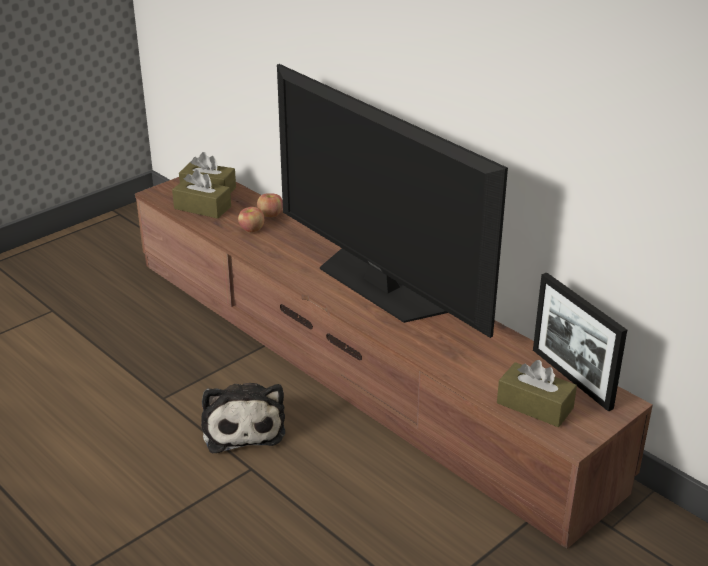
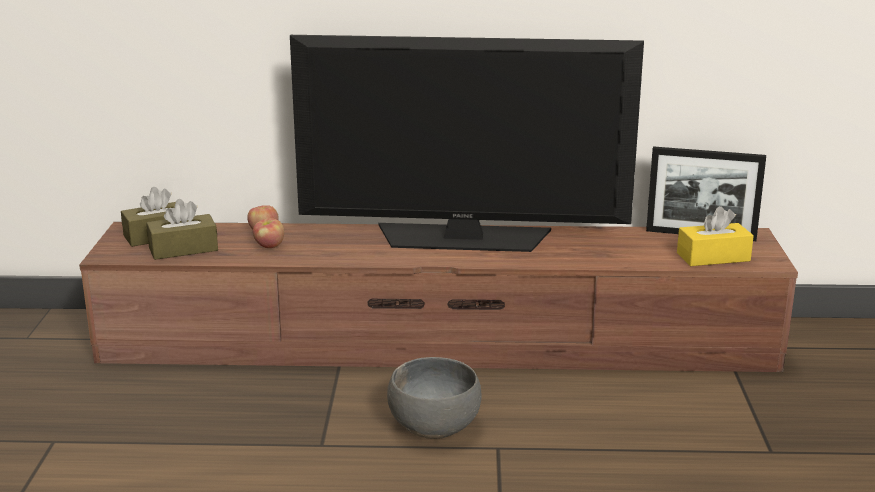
camera: 45 degrees left, 10 degrees down
plush toy [201,383,285,453] -> grey bowl [387,357,481,439]
brown tissue box [497,360,577,427] -> yellow tissue box [677,206,754,266]

